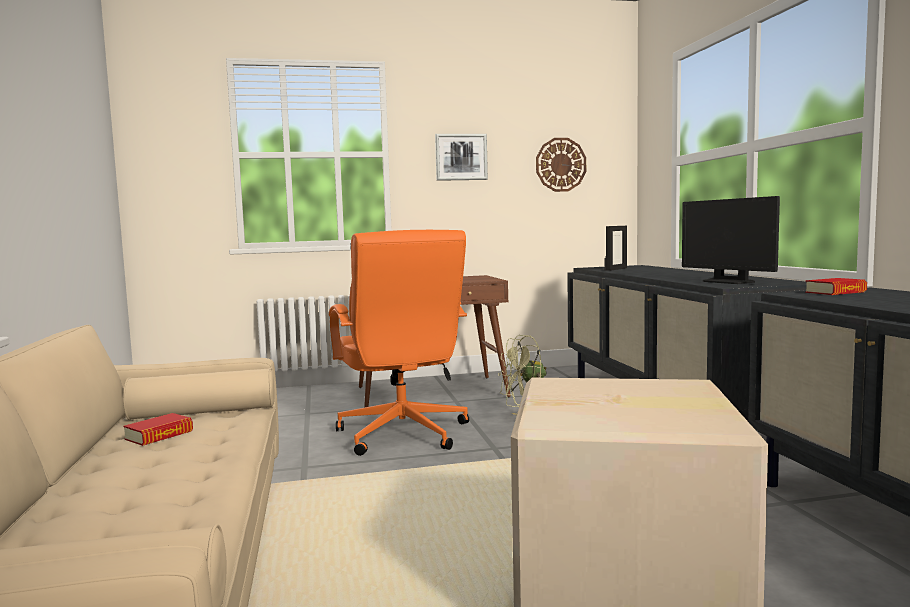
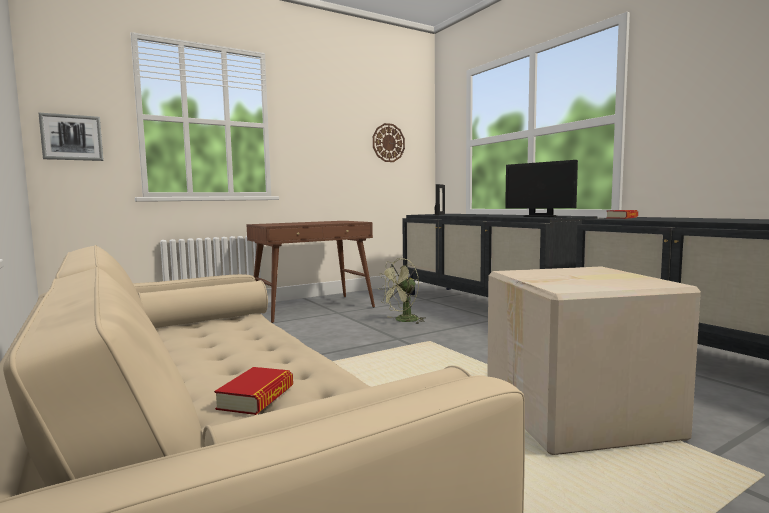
camera: 20 degrees left, 0 degrees up
book [123,413,193,446] -> book moved to [214,367,293,415]
orange office chair [329,230,469,456] -> none
picture [435,134,488,181] -> picture moved to [38,112,104,161]

